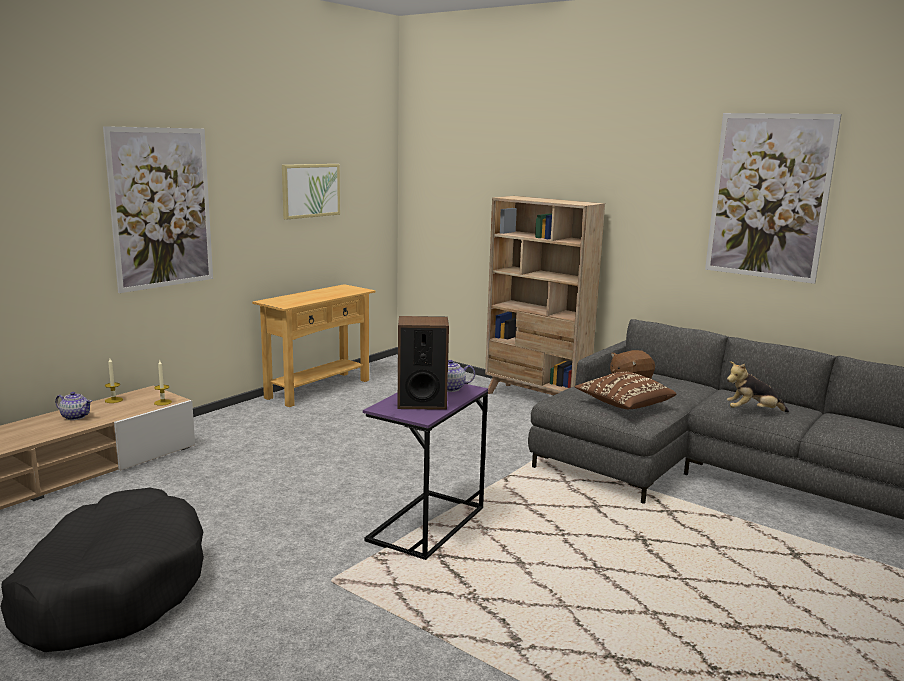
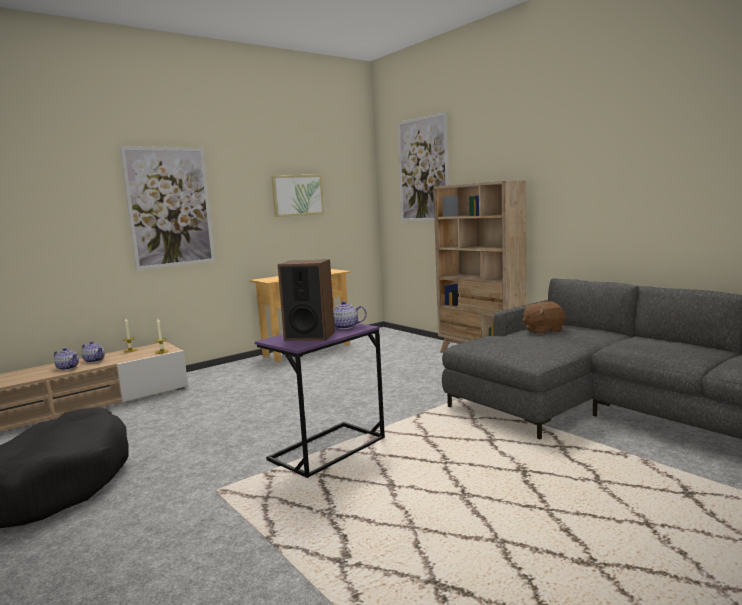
camera: 15 degrees right, 5 degrees down
brown pillow [575,371,676,409] -> none
picture [705,113,842,284] -> picture moved to [397,111,449,221]
plush toy [727,361,789,412] -> none
none -> teapot [54,348,79,370]

